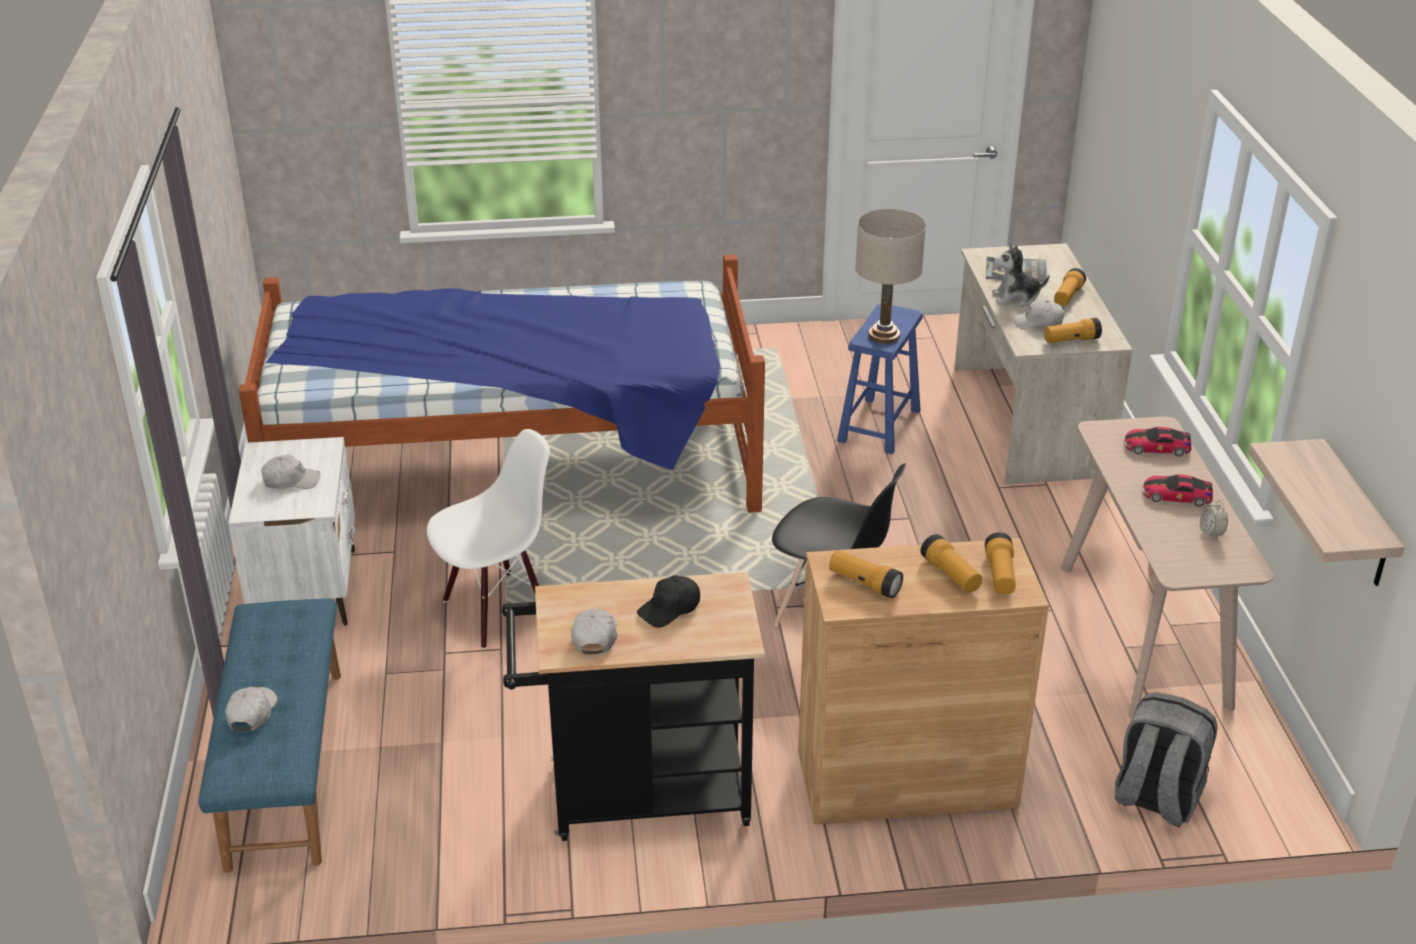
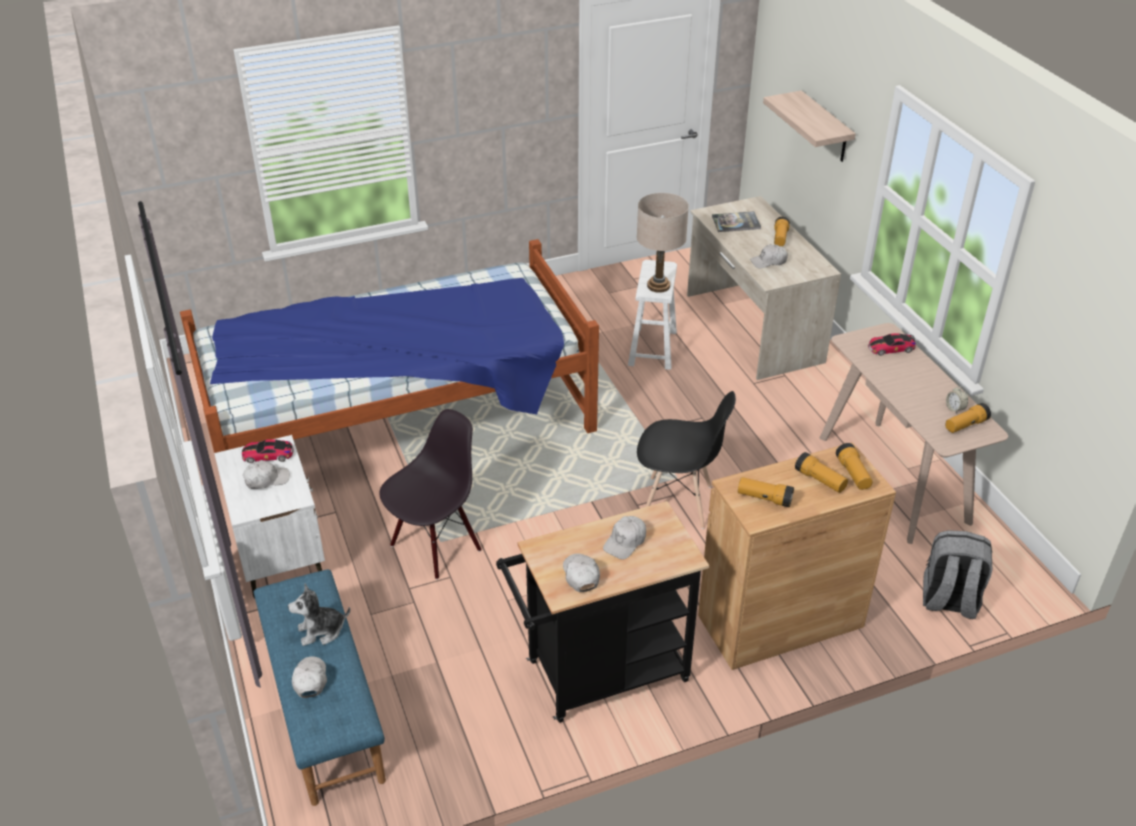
camera: 15 degrees left, 5 degrees up
white chair [427,429,550,649] -> black chair [379,409,482,580]
black cap [637,575,700,628] -> white cap [603,516,646,560]
blue stool [837,304,923,454] -> white stool [628,260,677,370]
plush toy [992,243,1049,307] -> plush toy moved to [288,584,350,646]
flashlight [1044,318,1102,343] -> flashlight moved to [945,403,991,433]
toy car [1142,474,1213,507] -> toy car moved to [242,439,294,463]
shelf [1249,439,1404,586] -> shelf moved to [763,91,856,162]

